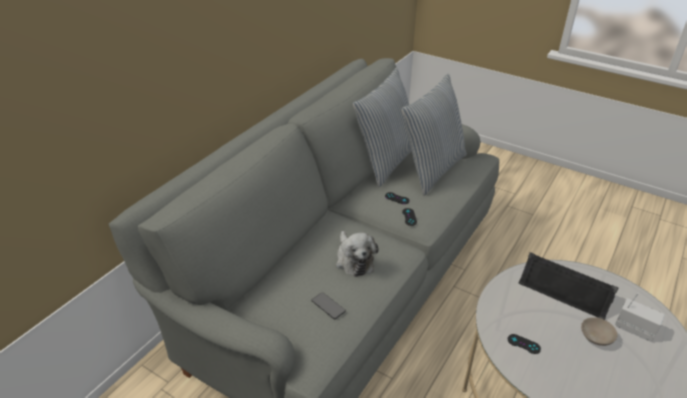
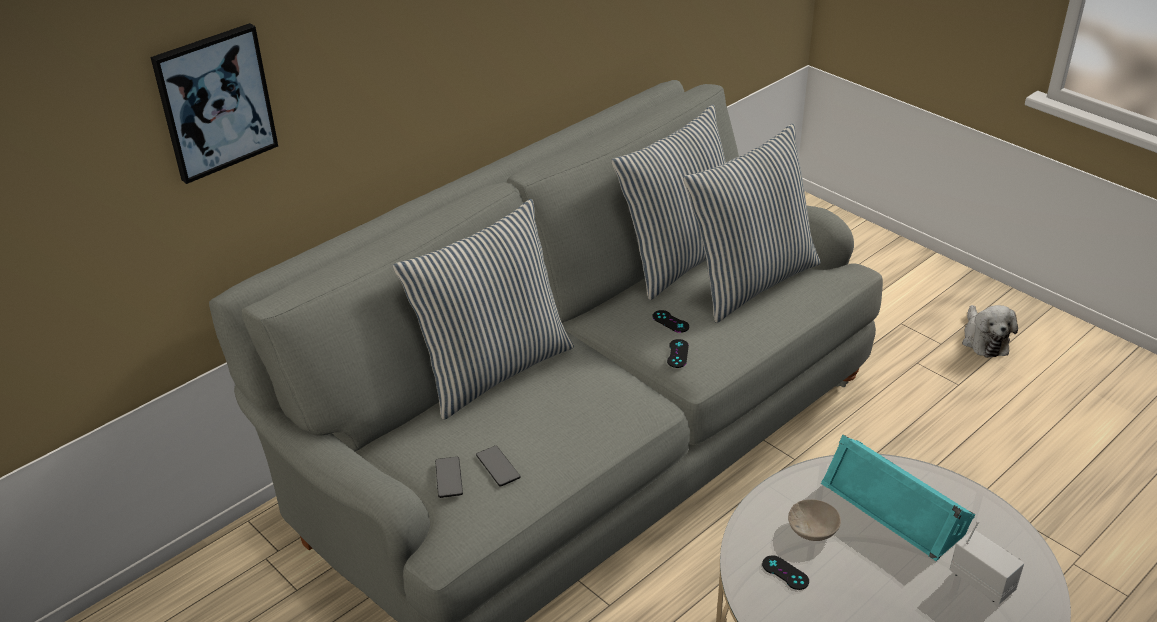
camera: 15 degrees right, 0 degrees up
plush toy [336,231,378,277] -> plush toy moved to [962,305,1018,358]
black speaker [518,252,618,320] -> turquoise speaker [821,435,975,561]
beige bowl [581,317,617,346] -> beige bowl moved to [788,499,841,541]
none -> picture [151,23,278,184]
none -> pillow [393,199,574,420]
none -> phone [435,457,463,498]

